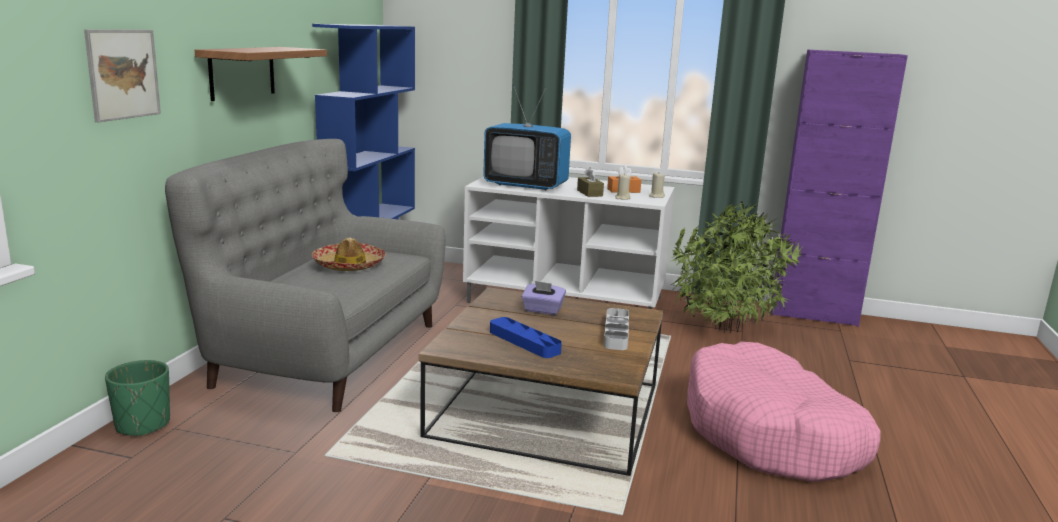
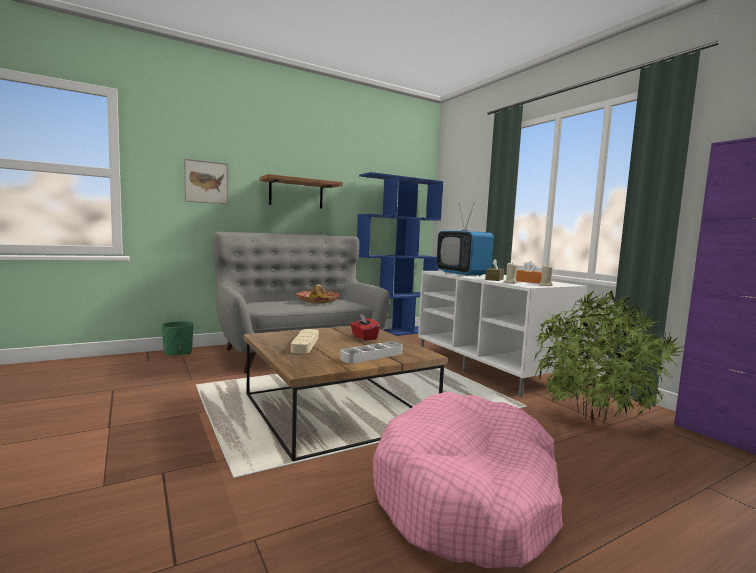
camera: 45 degrees right, 10 degrees down
blue tray [490,317,562,358] -> beige tray [291,329,319,354]
purple tissue box [522,281,566,315] -> red tissue box [350,314,380,341]

